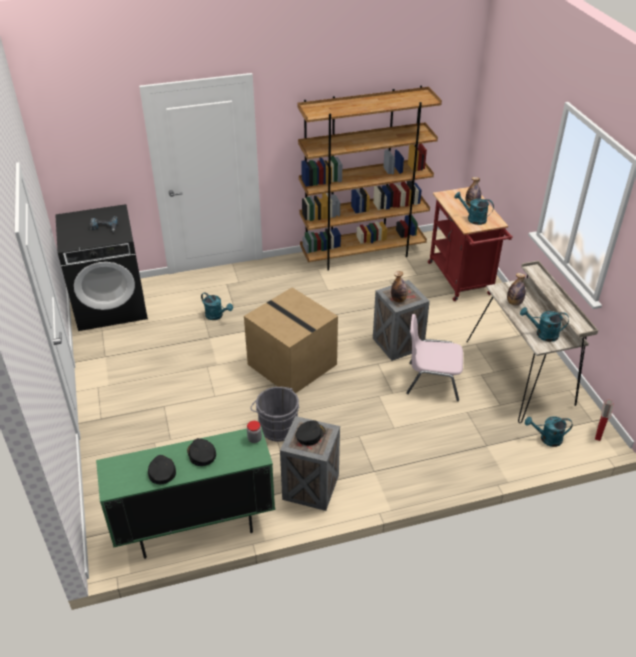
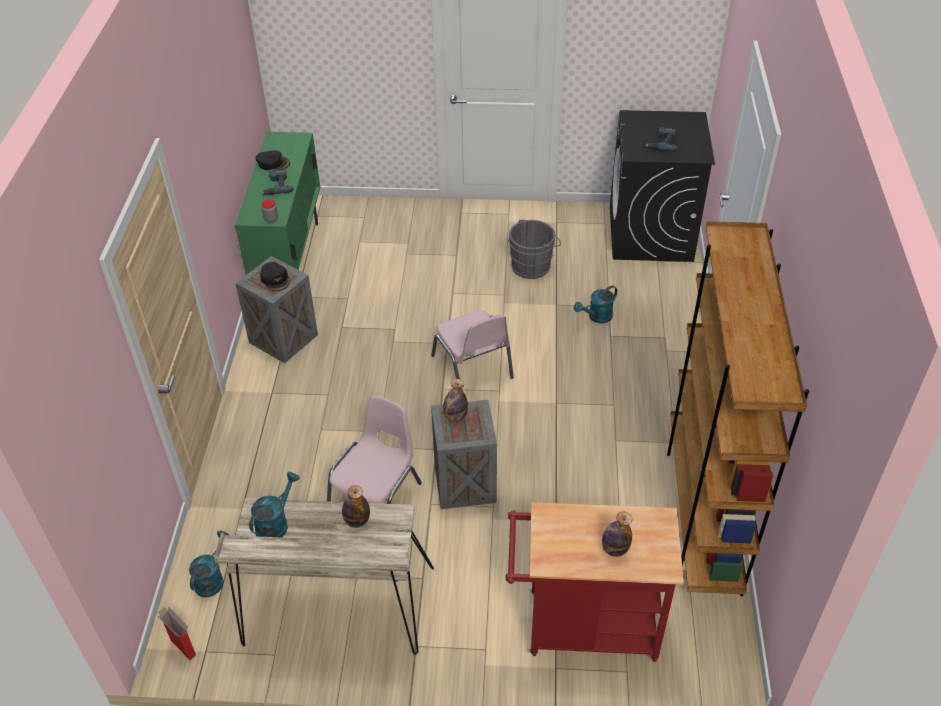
camera: 110 degrees right, 5 degrees up
black cap [187,438,216,466] -> power drill [261,169,294,195]
cardboard box [244,287,338,393] -> pink chair [431,310,514,390]
grey bucket [250,387,300,442] -> grey bucket moved to [508,220,561,279]
turquoise watering can [454,192,494,225] -> none

